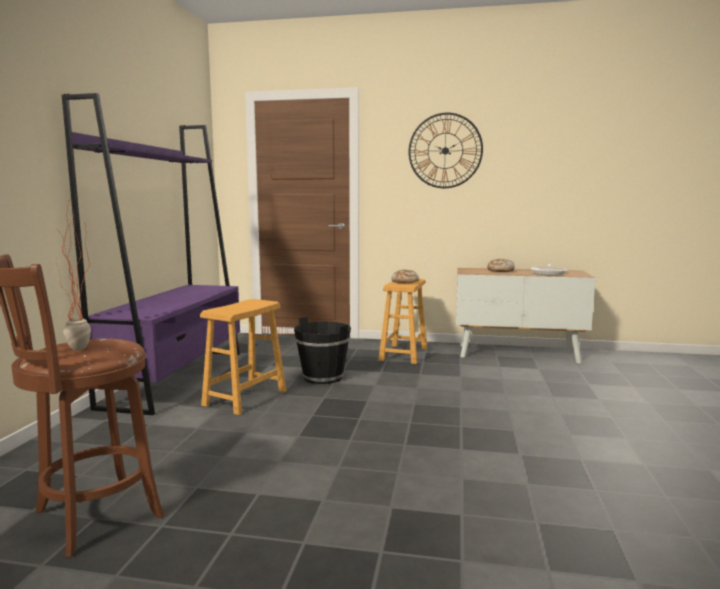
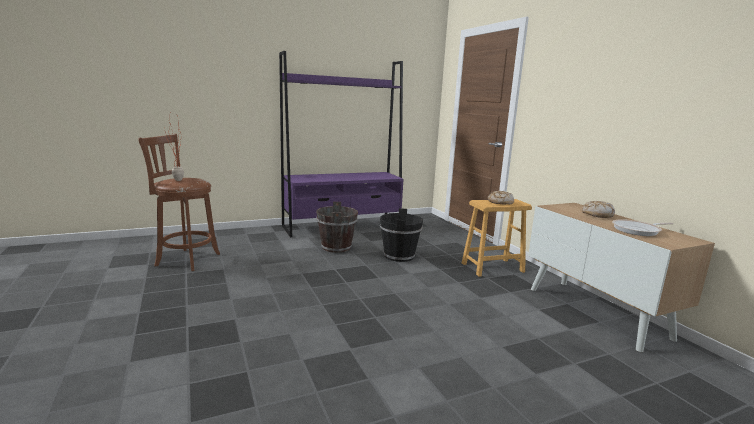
camera: 55 degrees right, 5 degrees up
brown stool [200,299,287,415] -> brown bucket [316,202,358,253]
wall clock [409,112,483,188] -> none

